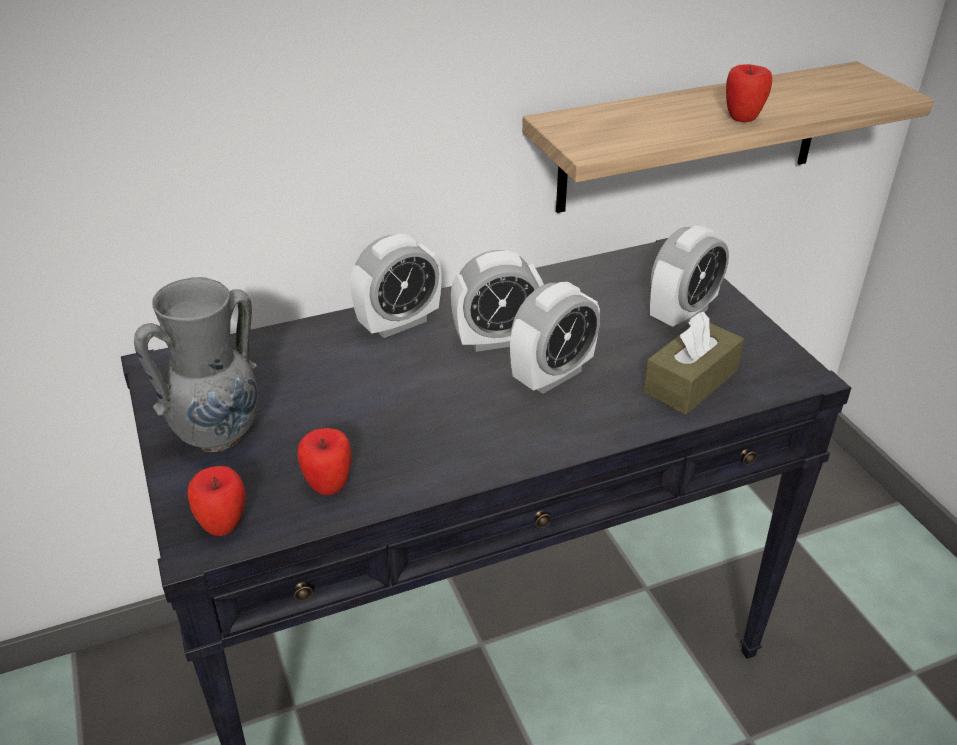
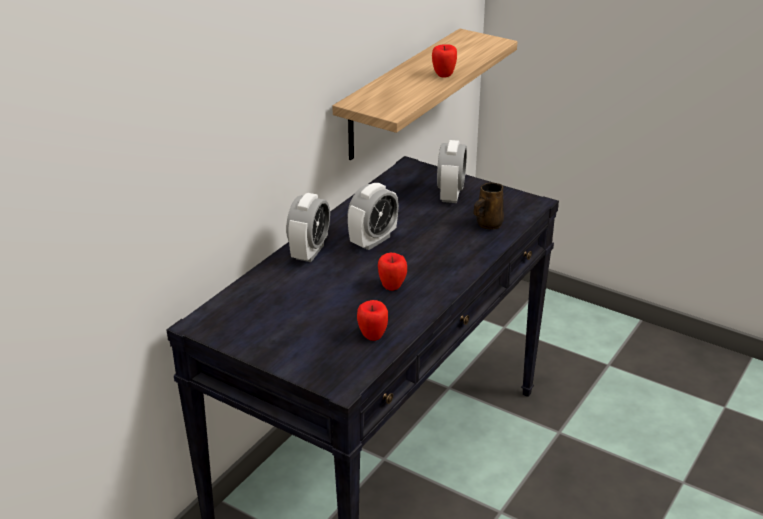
camera: 35 degrees left, 5 degrees down
grey vase [134,277,259,452] -> none
apple [187,466,246,536] -> apple moved to [378,253,407,291]
alarm clock [510,282,600,394] -> none
brown tissue box [643,311,744,415] -> brown mug [474,182,504,230]

